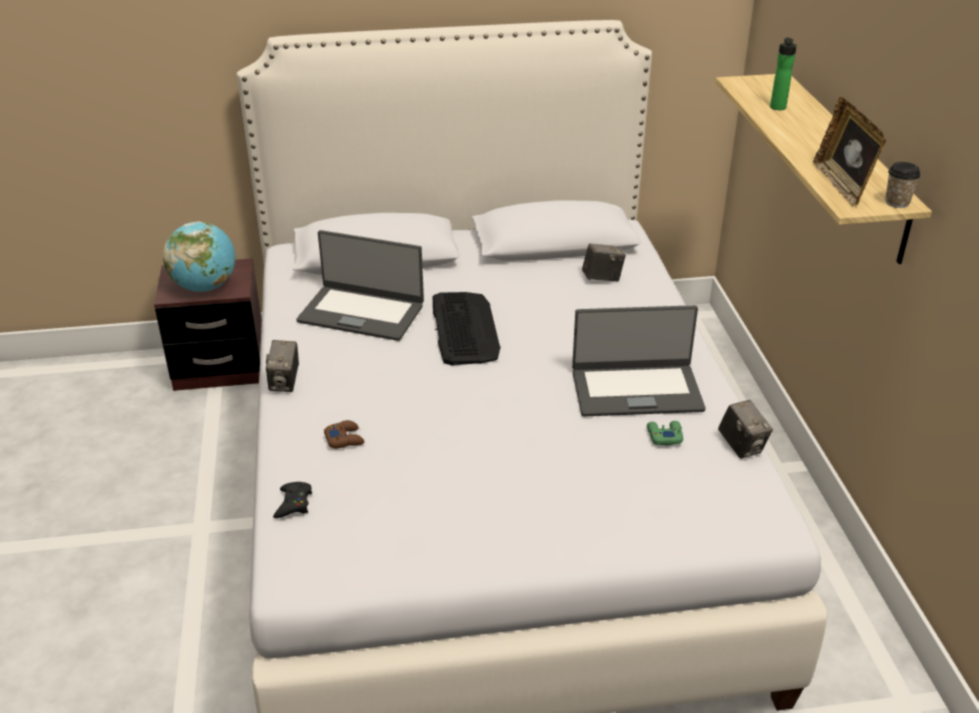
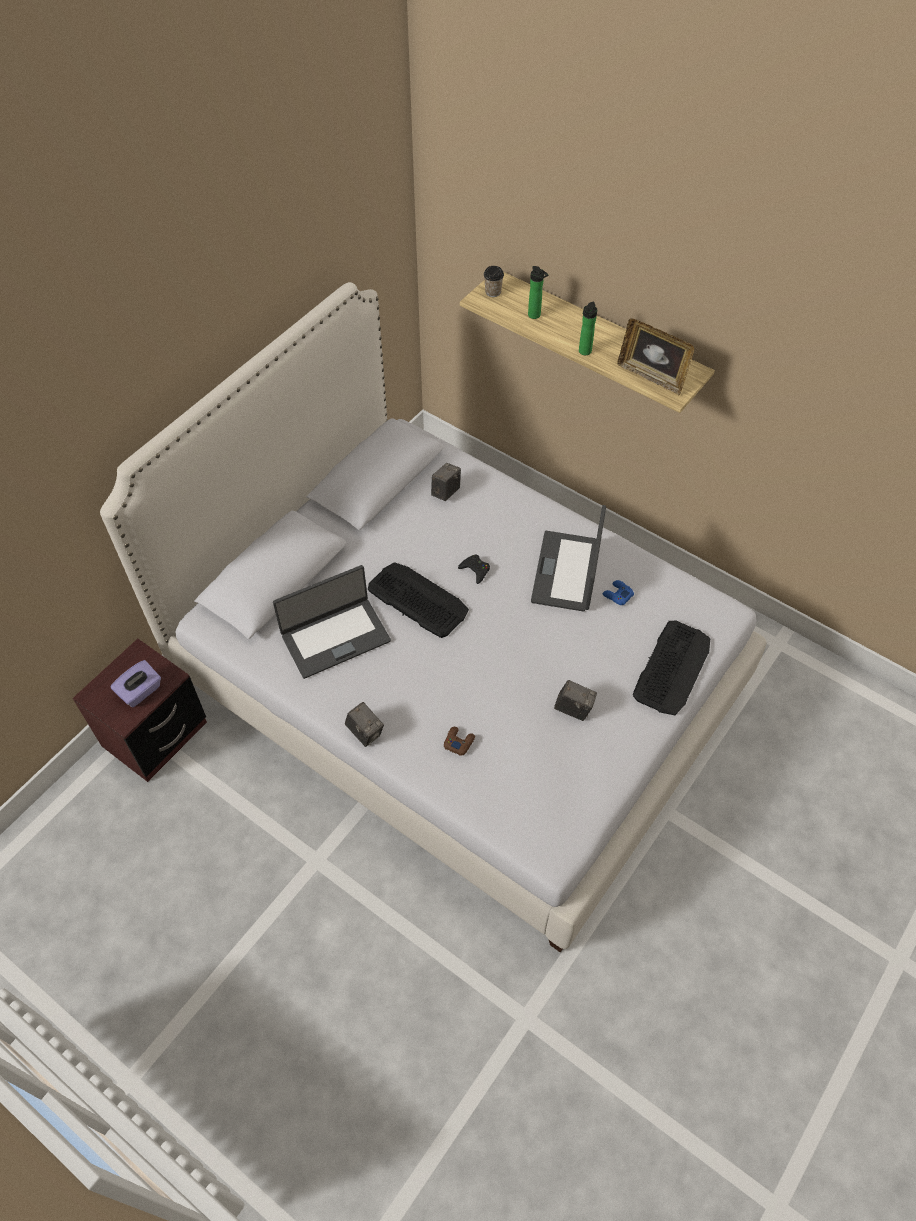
camera: 45 degrees left, 20 degrees up
globe [163,221,235,292] -> purple tissue box [111,660,161,707]
black game controller [273,482,312,518] -> black game controller moved to [458,554,490,584]
laptop [572,305,706,417] -> laptop turned 150 degrees clockwise [531,505,606,612]
green game controller [647,421,683,445] -> blue game controller [603,580,634,605]
camera [718,400,773,459] -> camera moved to [554,680,597,721]
cup [885,162,921,208] -> cup moved to [484,266,504,297]
none -> bottle [579,302,597,355]
none -> keyboard [633,621,710,715]

